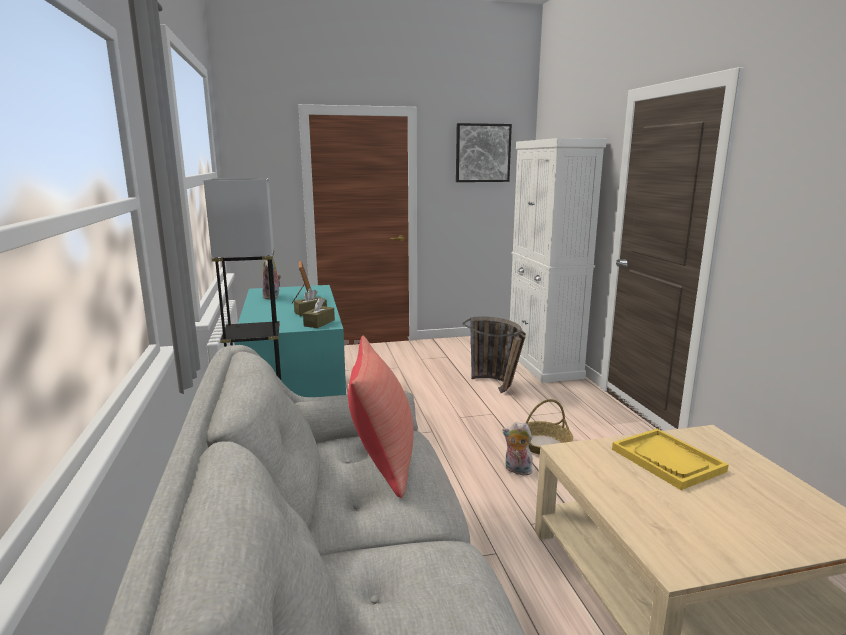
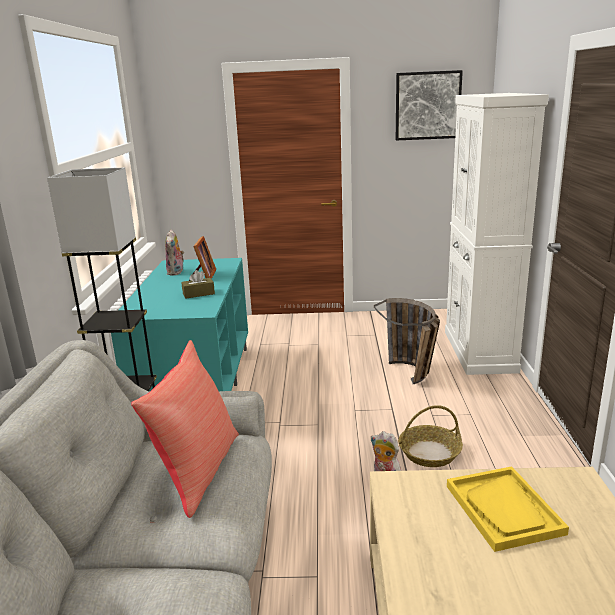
camera: 15 degrees right, 5 degrees up
brown tissue box [303,298,335,328] -> none

